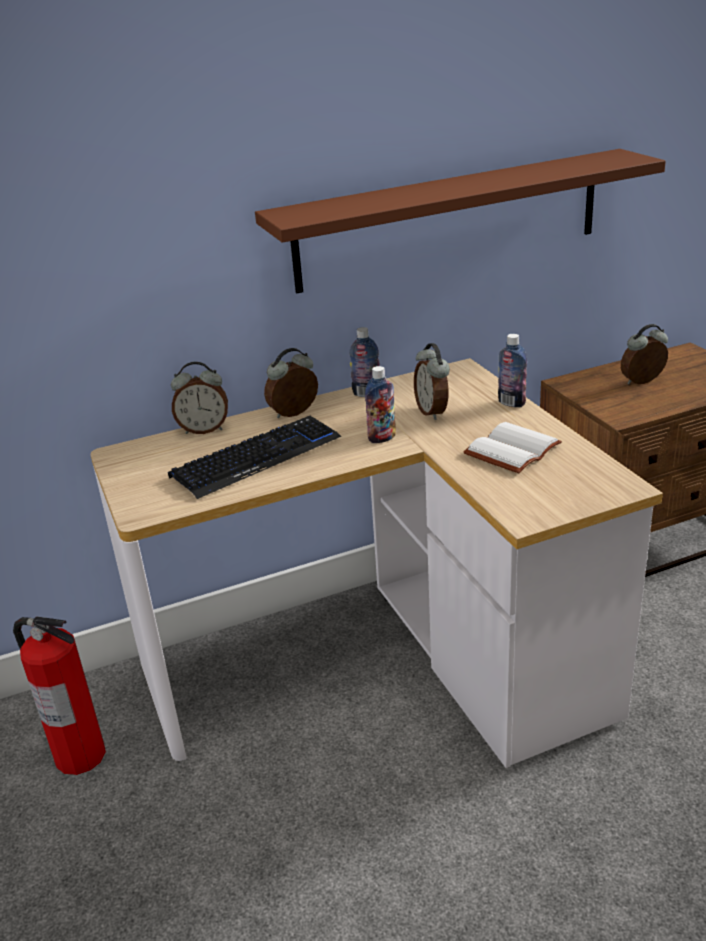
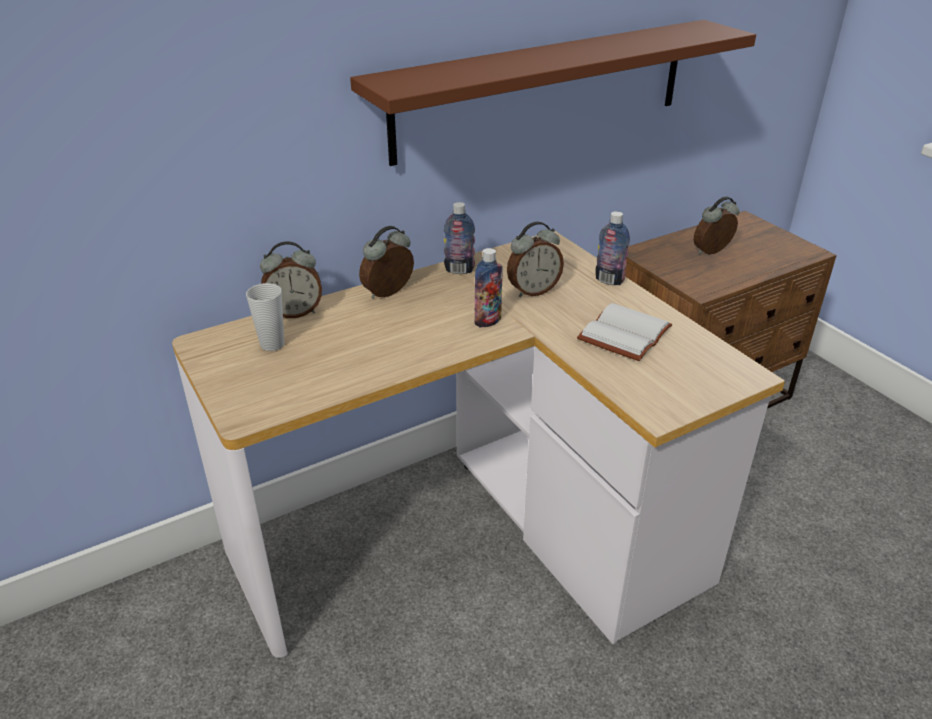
camera: 10 degrees left, 5 degrees up
fire extinguisher [13,616,106,775] -> none
keyboard [168,416,341,499] -> none
alarm clock [414,343,450,420] -> alarm clock turned 90 degrees counterclockwise [507,222,564,297]
none -> cup [246,283,284,351]

